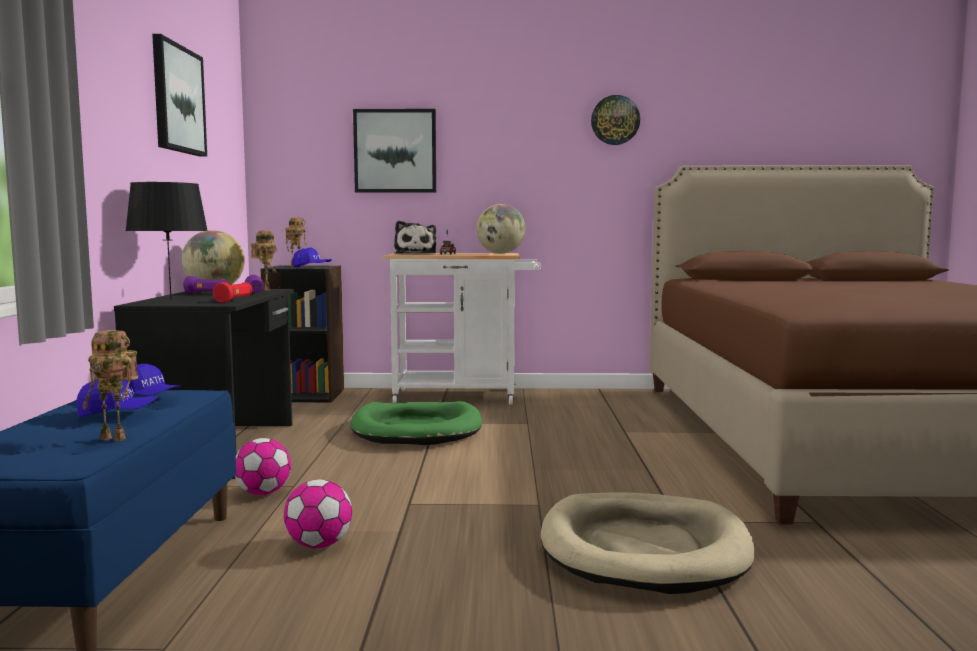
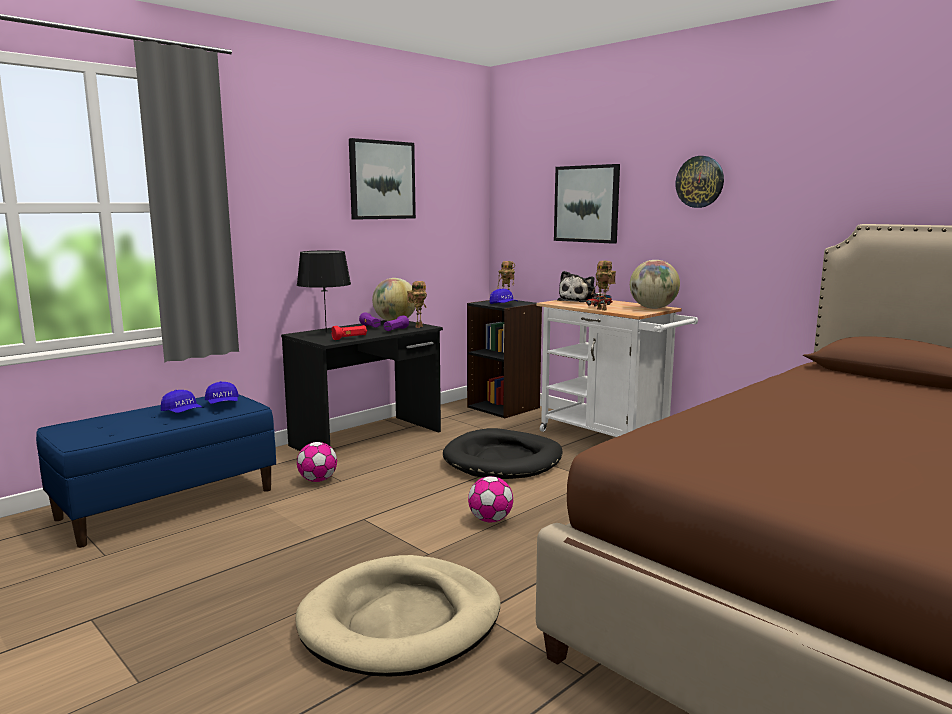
camera: 45 degrees right, 5 degrees up
toy robot [82,330,138,441] -> toy robot moved to [592,261,616,311]
football [284,479,352,548] -> football moved to [468,476,513,522]
green dog bed [350,401,482,445] -> black dog bed [443,428,563,479]
wall clock [591,95,640,145] -> wall clock moved to [675,156,724,208]

